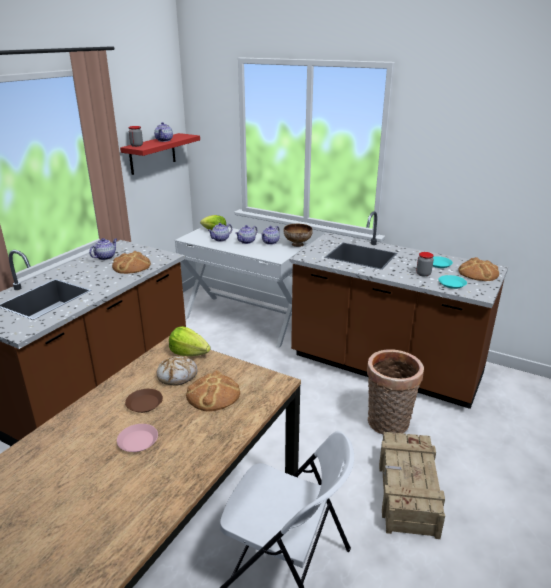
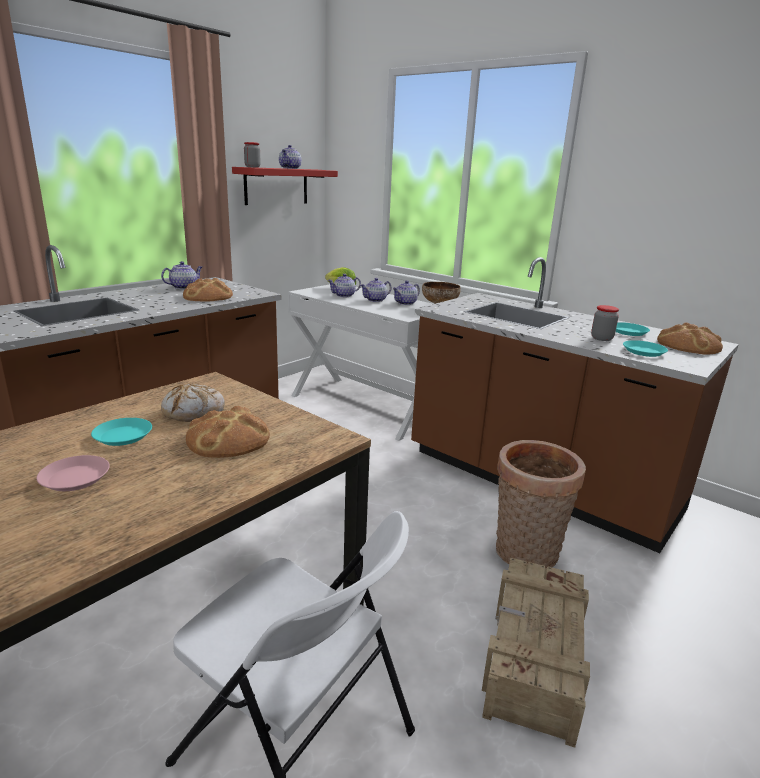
camera: 10 degrees right, 5 degrees down
brown plate [125,389,163,413] -> turquoise plate [91,418,152,446]
lettuce [169,326,211,356] -> none

